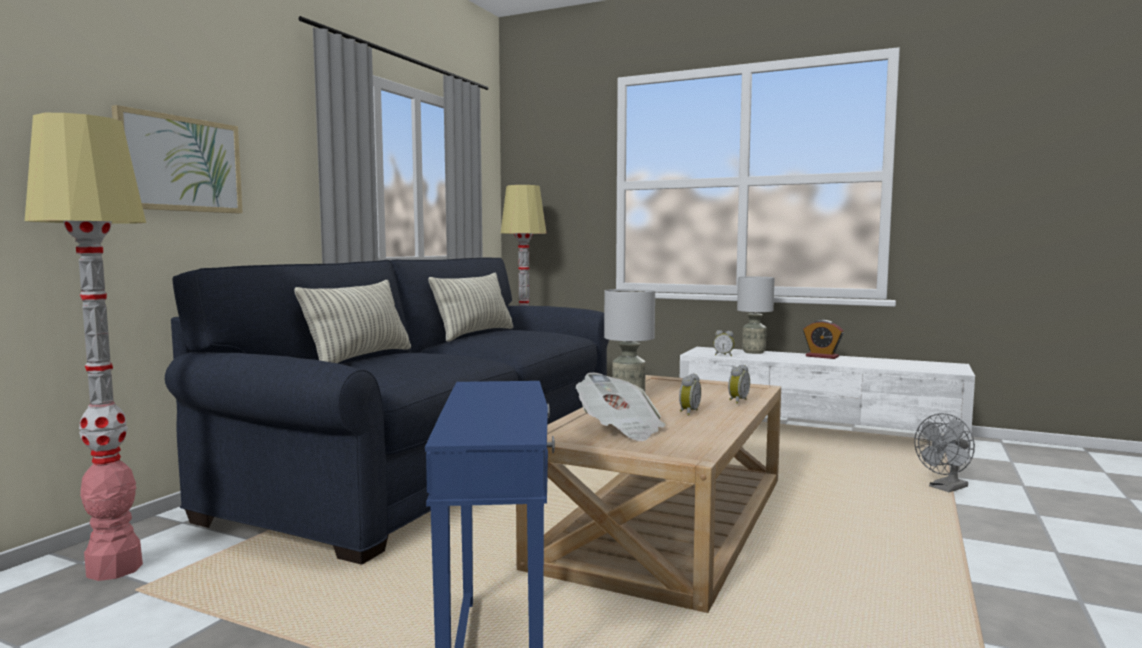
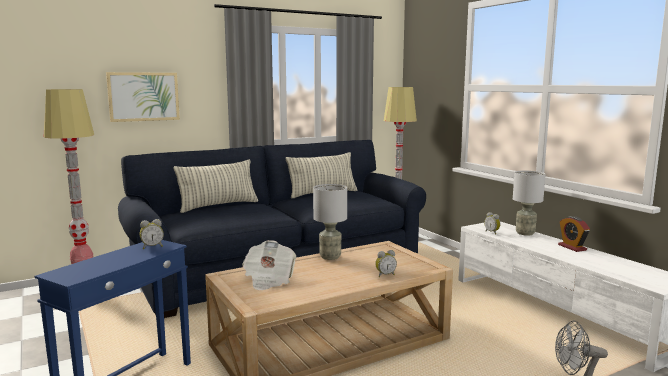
camera: 35 degrees right, 5 degrees up
alarm clock [679,373,701,416] -> alarm clock moved to [140,219,164,249]

